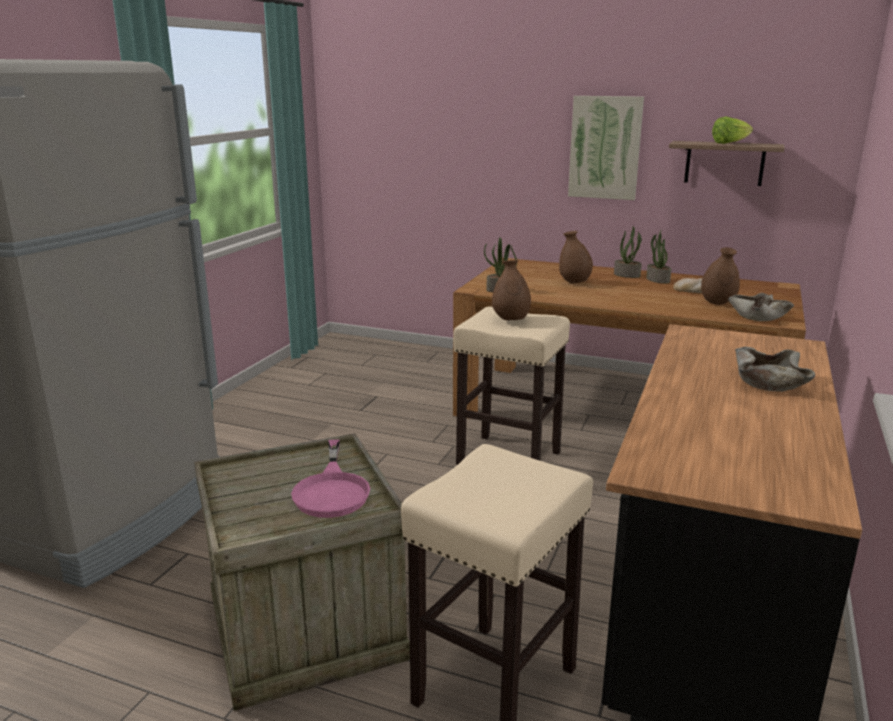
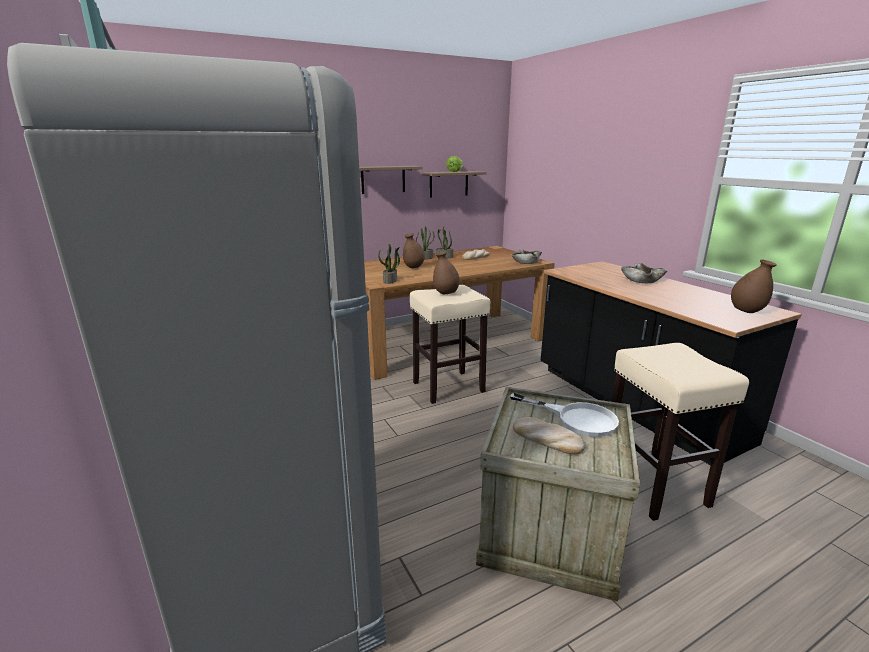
camera: 50 degrees left, 0 degrees up
pink frying pan [291,439,370,518] -> white frying pan [510,393,619,437]
picture [568,96,644,200] -> shelf [359,166,423,194]
brown vase [701,247,740,305] -> brown vase moved to [731,260,777,313]
none -> bread [513,417,585,455]

